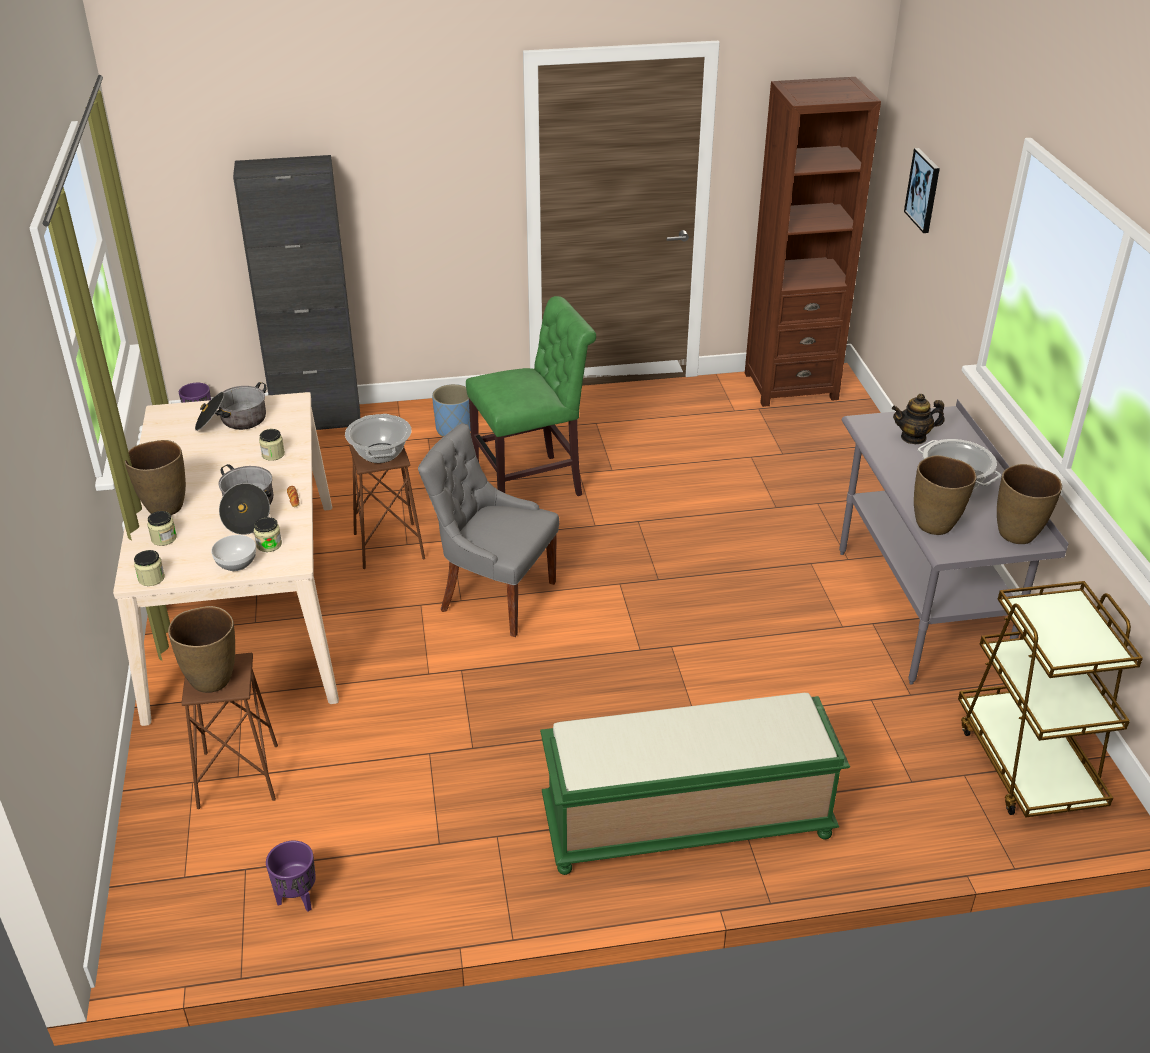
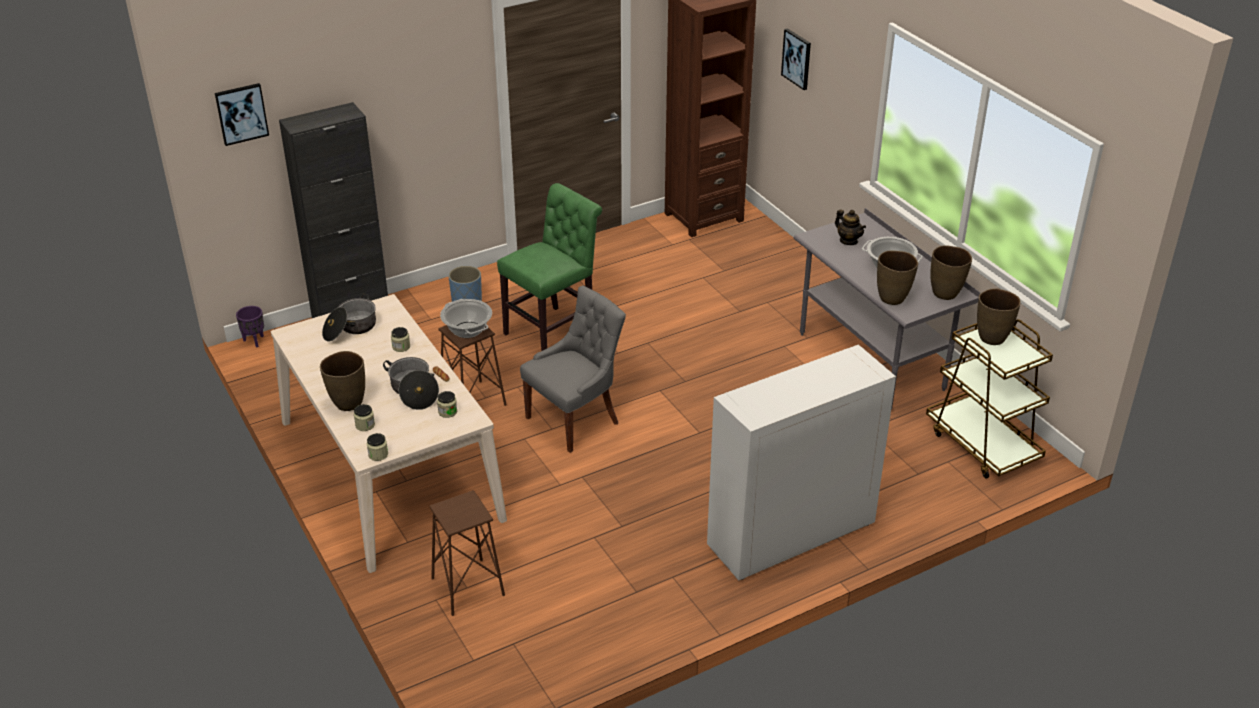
camera: 20 degrees left, 0 degrees up
brown vase [168,606,235,693] -> brown vase moved to [977,288,1021,345]
bowl [211,535,256,571] -> none
purple planter [266,841,316,912] -> none
grey chair [418,423,559,637] -> grey chair turned 135 degrees clockwise [520,286,626,453]
green bench [540,693,850,875] -> white cabinet [707,344,896,580]
teapot [892,394,945,444] -> teapot turned 105 degrees counterclockwise [835,210,866,245]
none -> picture [215,83,269,146]

